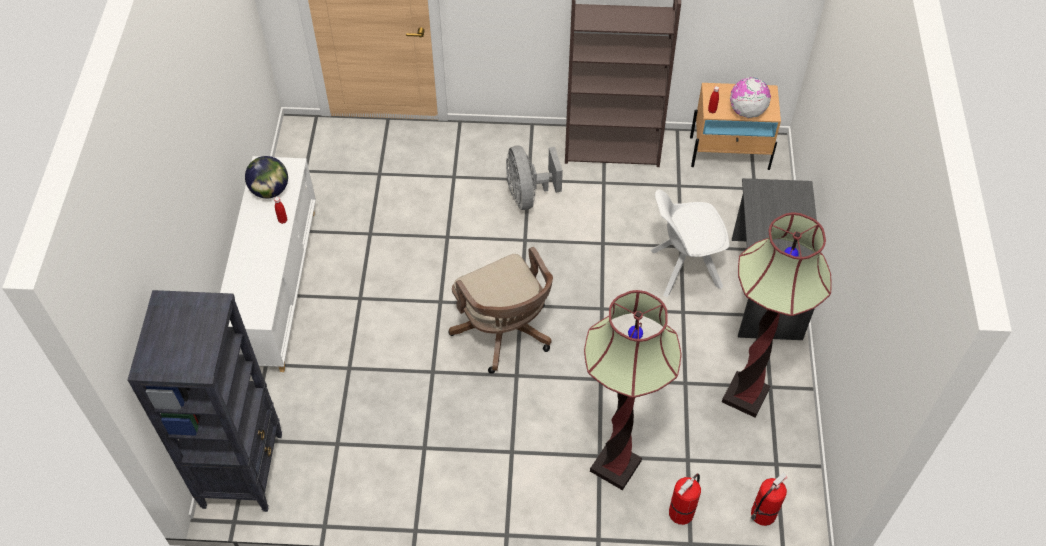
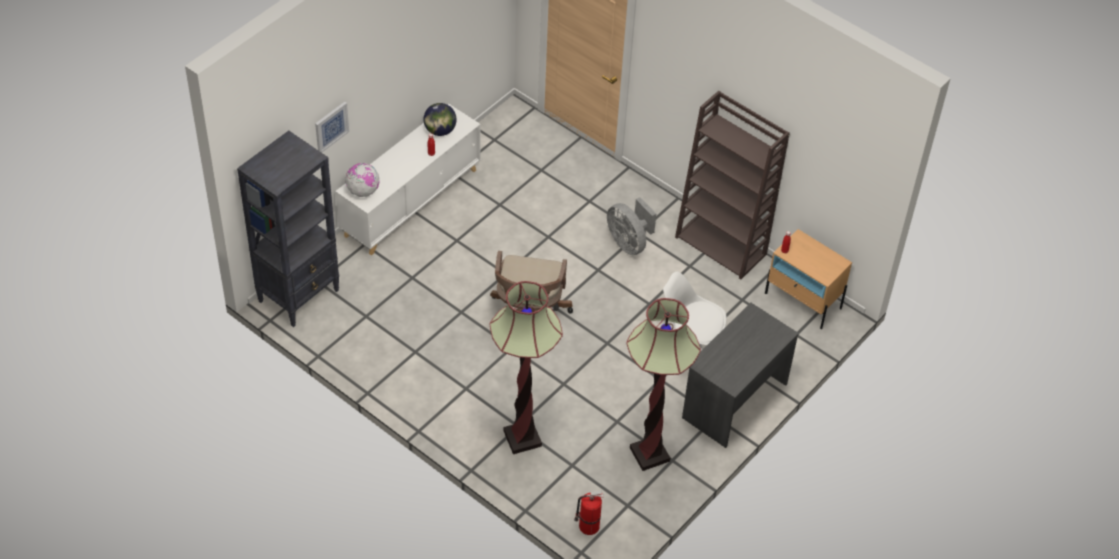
camera: 35 degrees right, 5 degrees down
grey fan [506,146,563,210] -> grey fan turned 60 degrees counterclockwise [607,197,656,255]
fire extinguisher [669,473,701,525] -> none
globe [730,77,771,118] -> globe moved to [346,163,380,197]
none -> picture [315,102,349,153]

